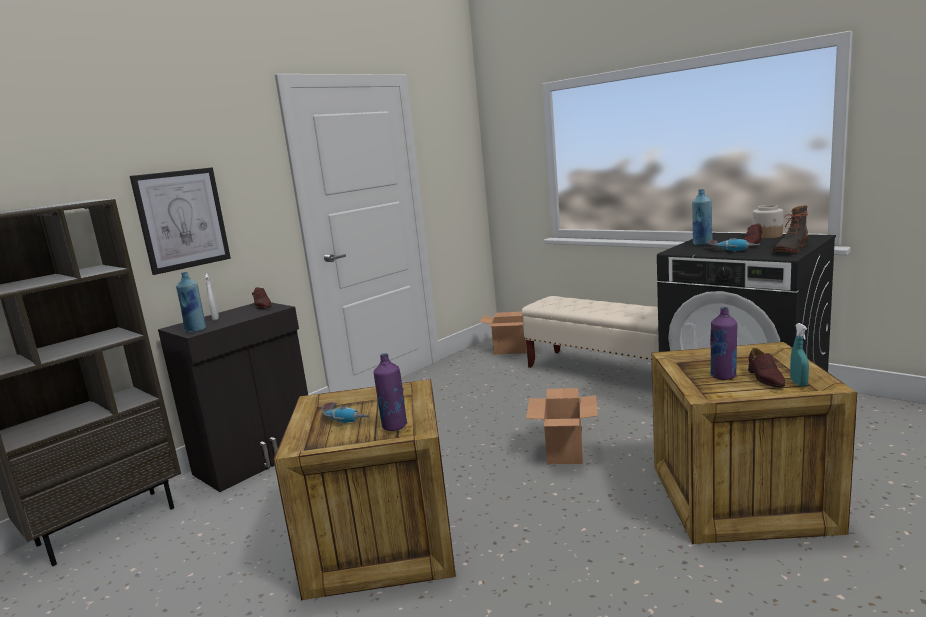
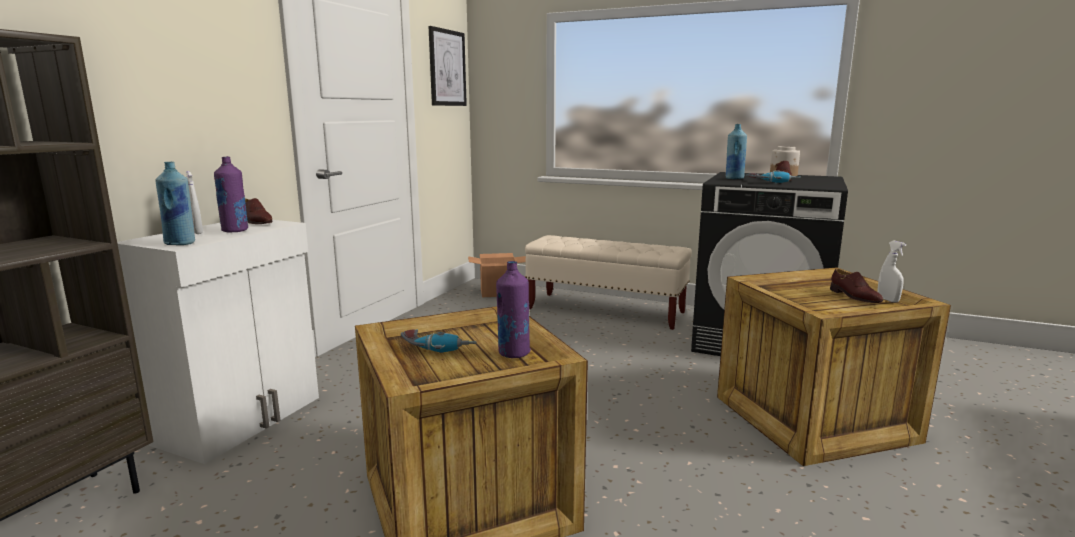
camera: 20 degrees left, 0 degrees up
picture [130,167,231,275] -> picture moved to [429,26,467,106]
black cabinet [158,302,308,492] -> white cabinet [117,220,319,464]
cardboard box [526,388,598,464] -> none
purple bottle [710,307,737,380] -> purple bottle moved to [214,156,248,233]
boot [773,206,808,253] -> none
turquoise spray bottle [790,323,809,387] -> white spray bottle [877,241,906,302]

